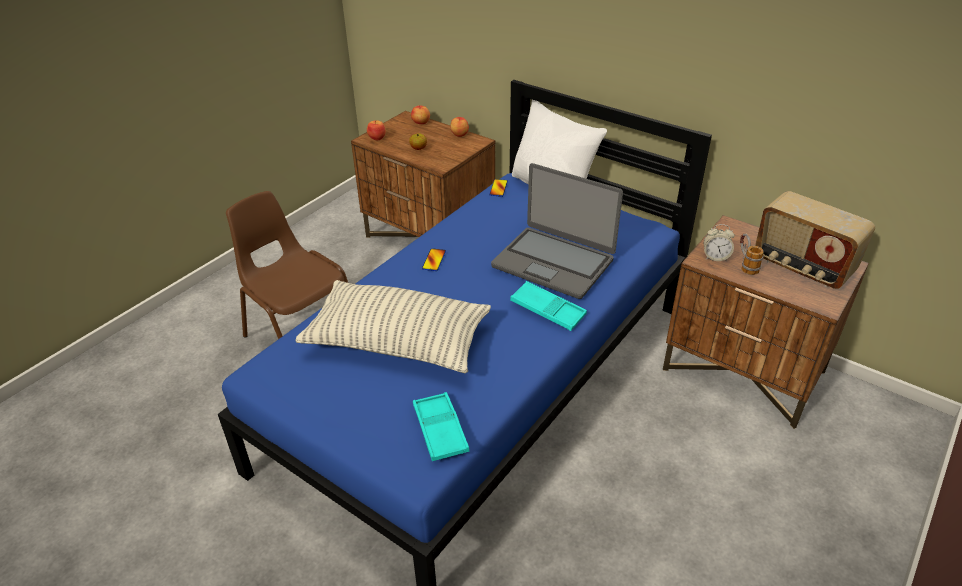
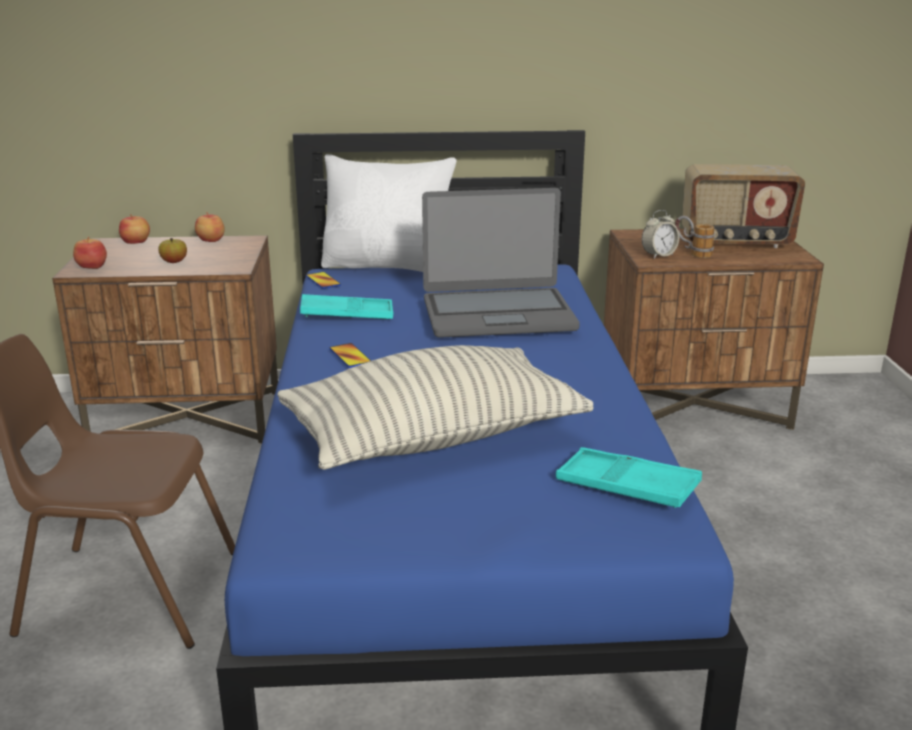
camera: 40 degrees left, 15 degrees down
turquoise tray [510,281,587,331] -> turquoise tray moved to [300,294,393,319]

